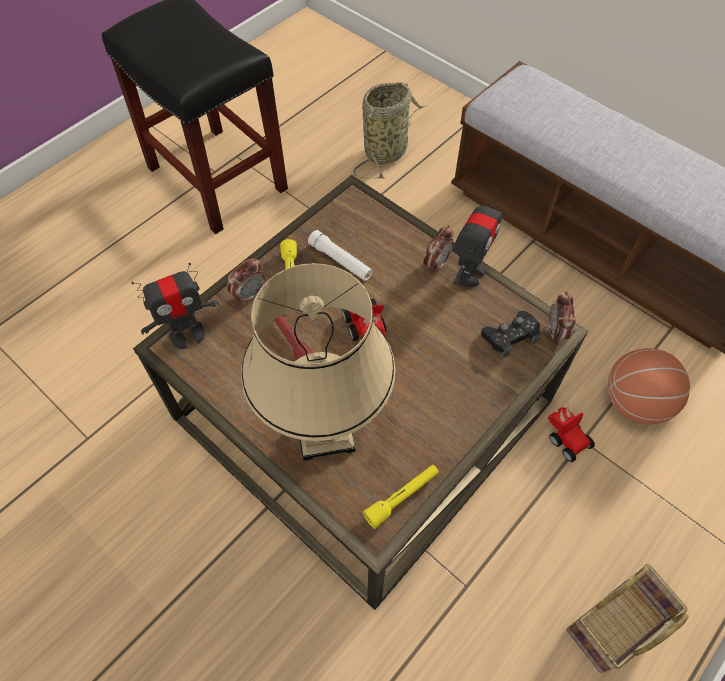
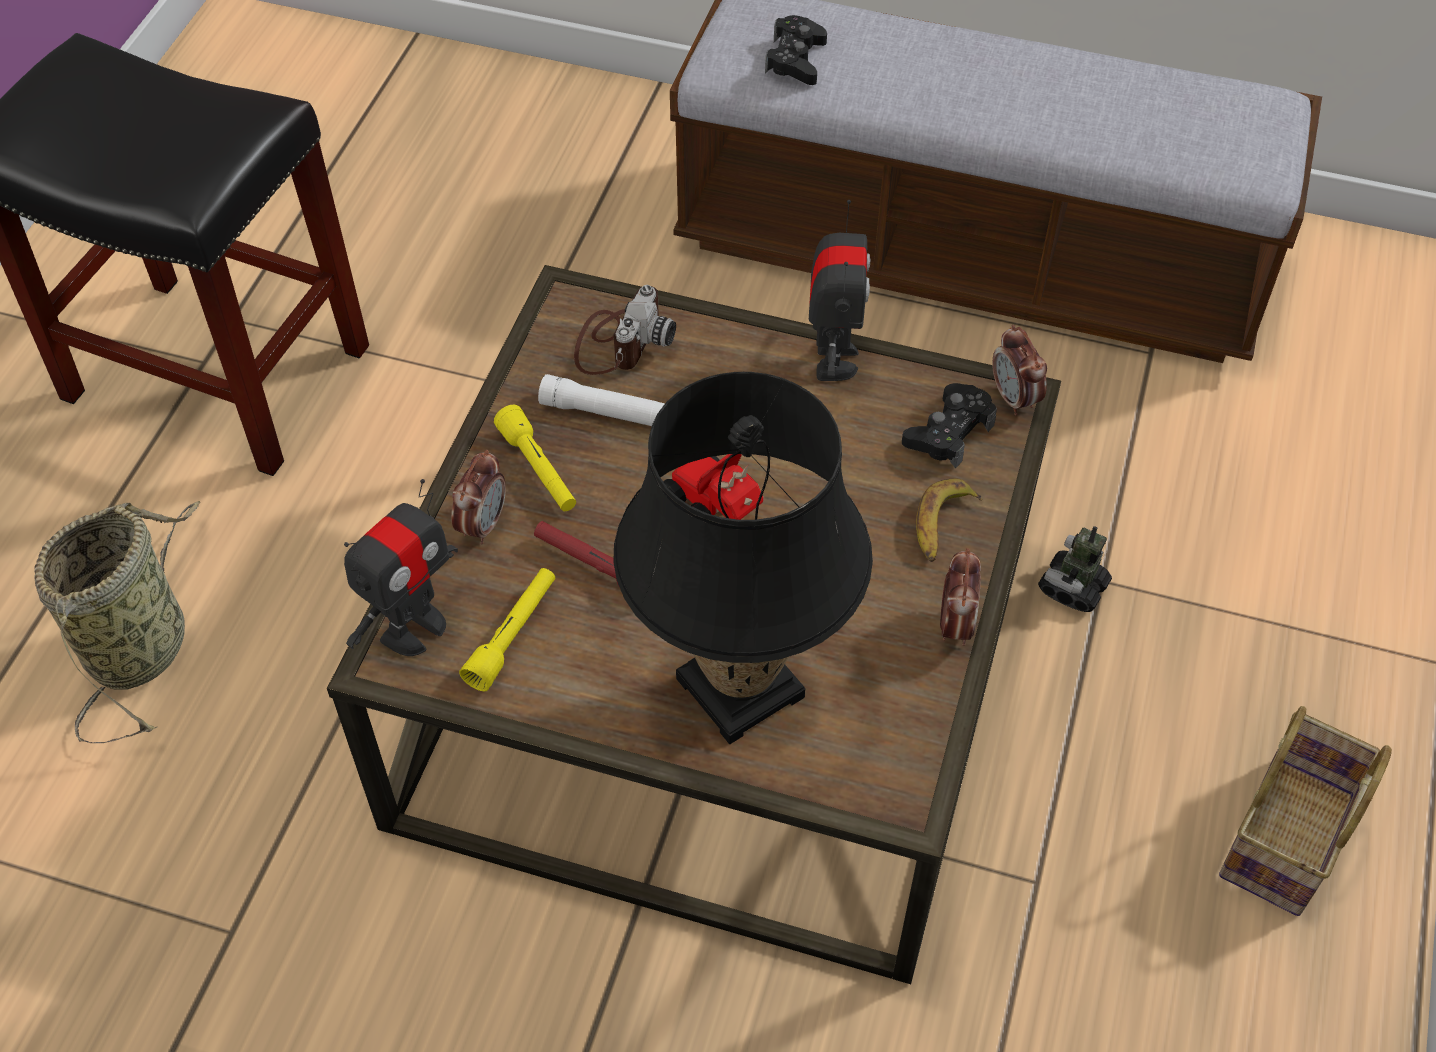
camera: 25 degrees left, 5 degrees down
beige table lamp [241,263,395,461] -> black table lamp [613,372,873,744]
basket [354,82,427,179] -> basket moved to [34,501,201,743]
yellow flashlight [362,465,439,529] -> yellow flashlight moved to [459,568,555,691]
alarm clock [423,225,453,274] -> alarm clock moved to [940,548,981,646]
toy car [548,406,595,462] -> toy robot [1038,526,1112,612]
basketball [608,348,690,424] -> none
none -> camera [574,285,676,375]
none -> black game controller [765,15,827,85]
none -> banana [916,478,982,562]

